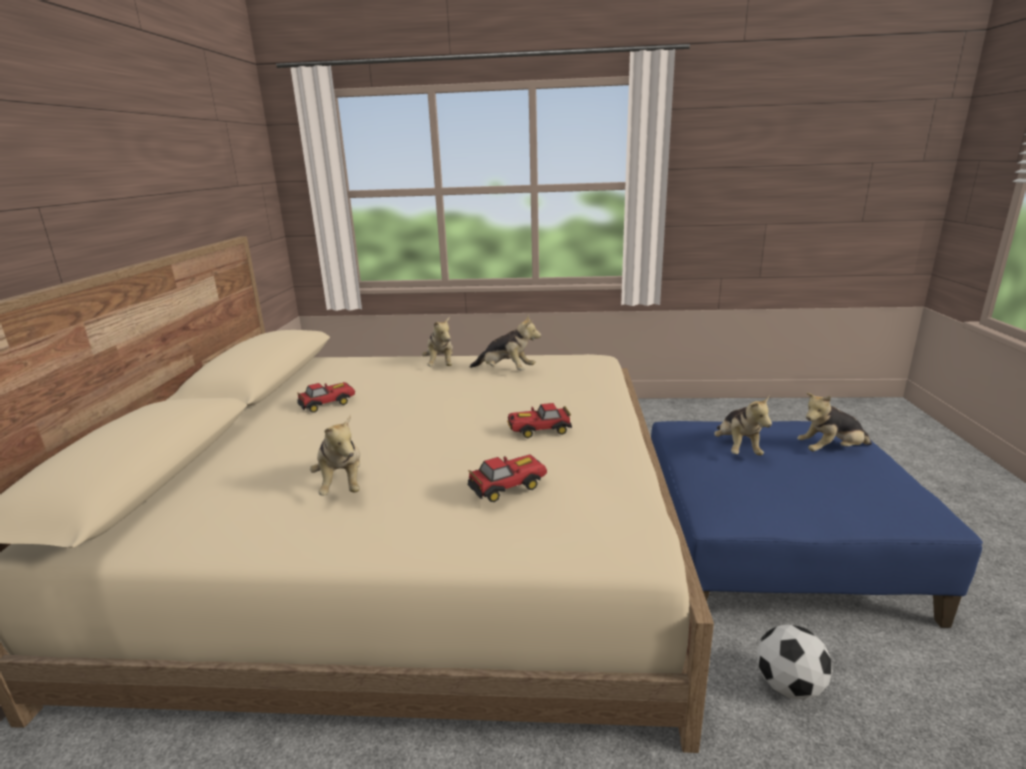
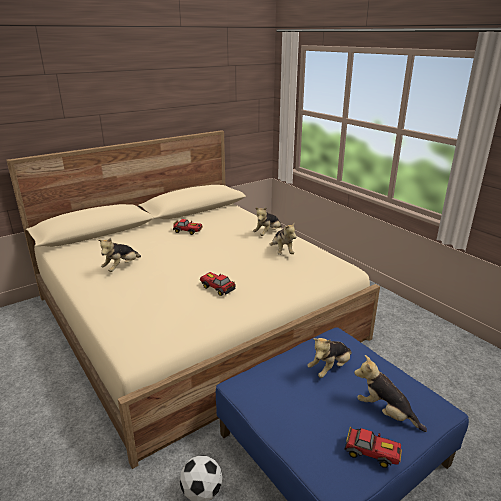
camera: 50 degrees right, 5 degrees up
toy car [468,454,547,502] -> toy car moved to [344,427,402,468]

